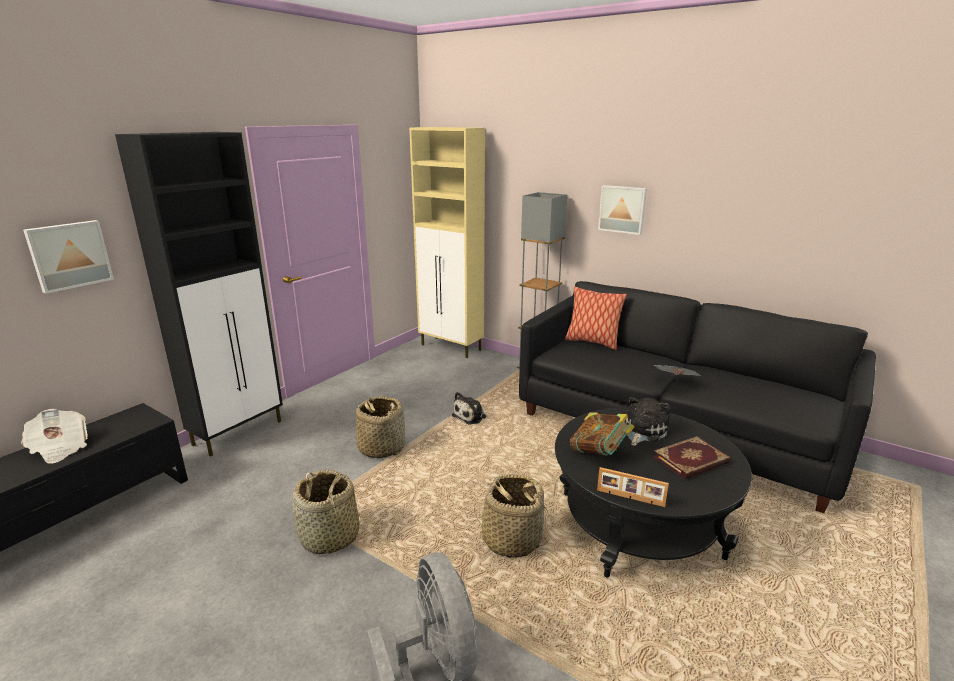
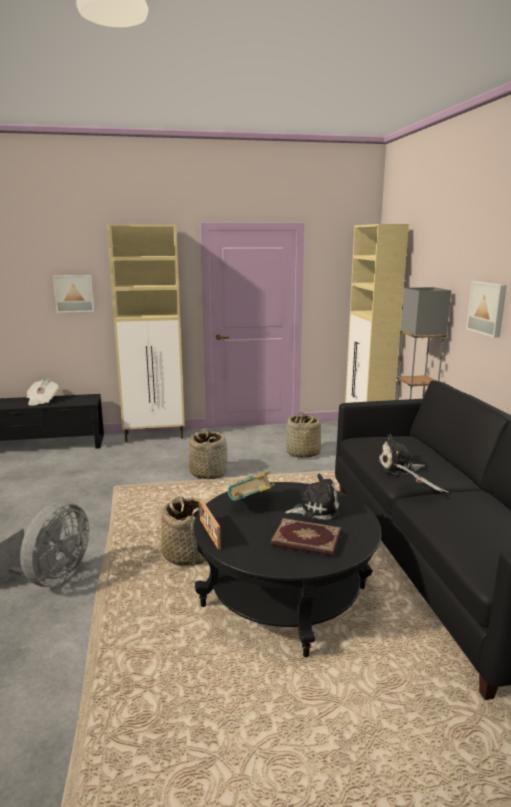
camera: 45 degrees right, 5 degrees down
black cabinet [115,132,283,457] -> beige cabinet [106,224,185,442]
basket [292,470,360,554] -> basket moved to [286,412,321,458]
plush toy [452,392,486,425] -> plush toy moved to [378,434,425,475]
pillow [565,286,627,350] -> none

